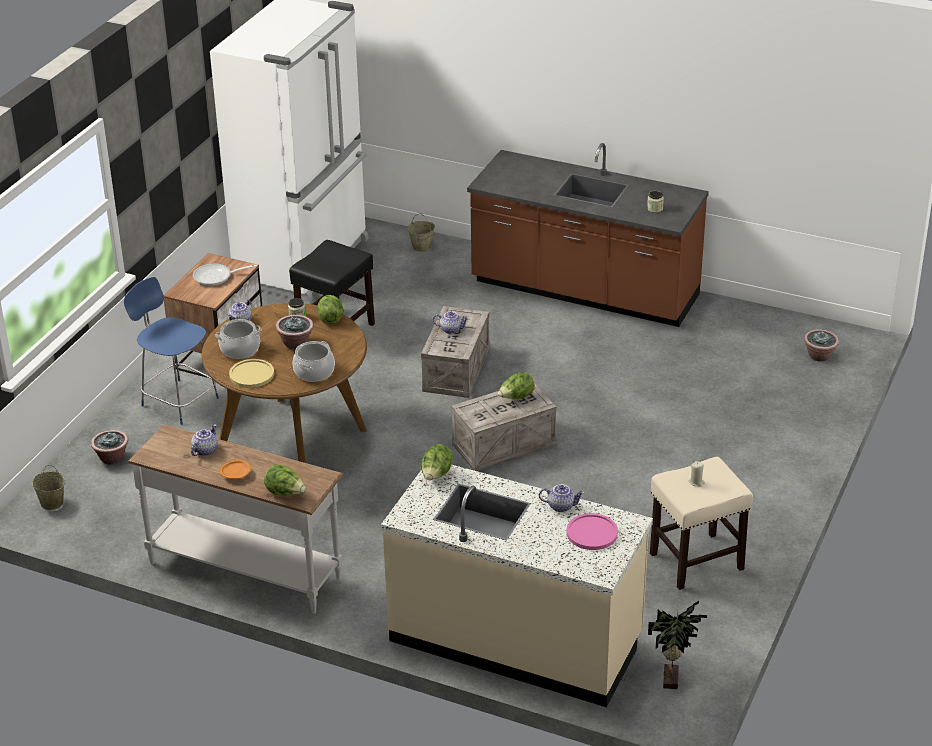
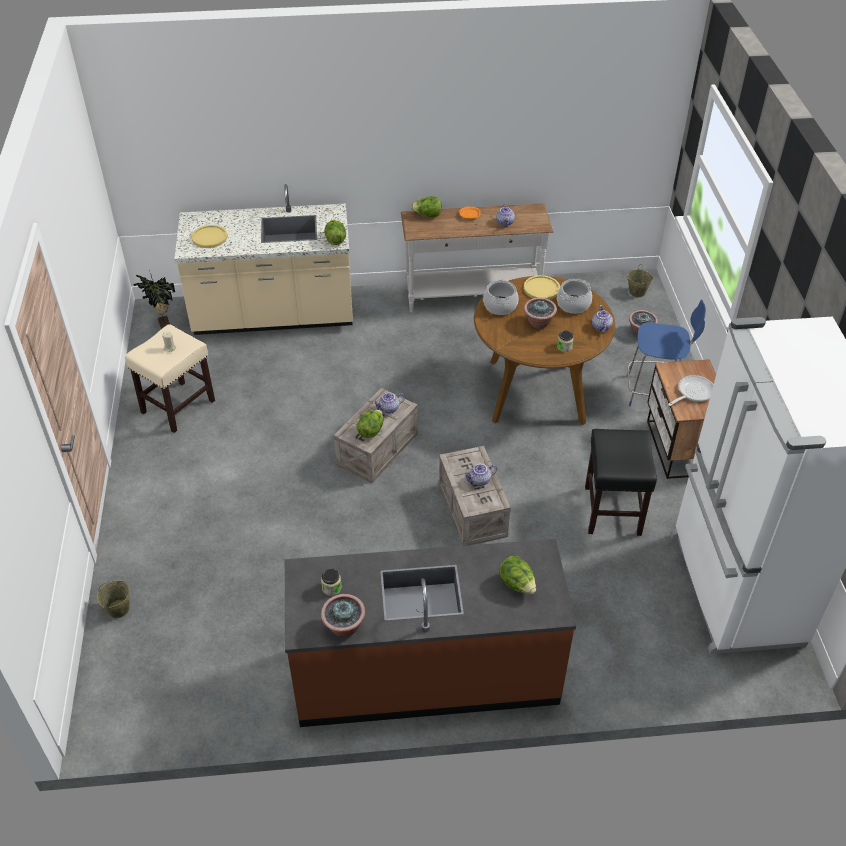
camera: 150 degrees right, 10 degrees up
lettuce [317,295,343,325] -> lettuce moved to [499,556,536,594]
beige bucket [407,213,435,252] -> beige bucket moved to [97,581,130,618]
teapot [539,484,584,512] -> teapot moved to [373,393,405,414]
pink plate [567,513,618,550] -> yellow plate [192,225,228,248]
potted plant [804,329,839,362] -> potted plant moved to [321,594,365,637]

